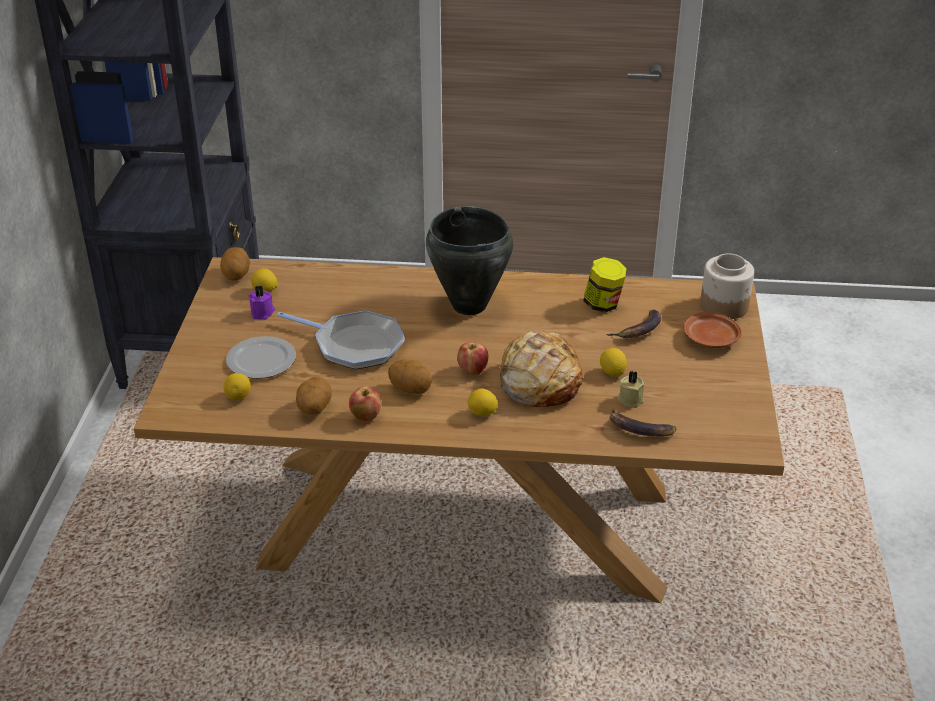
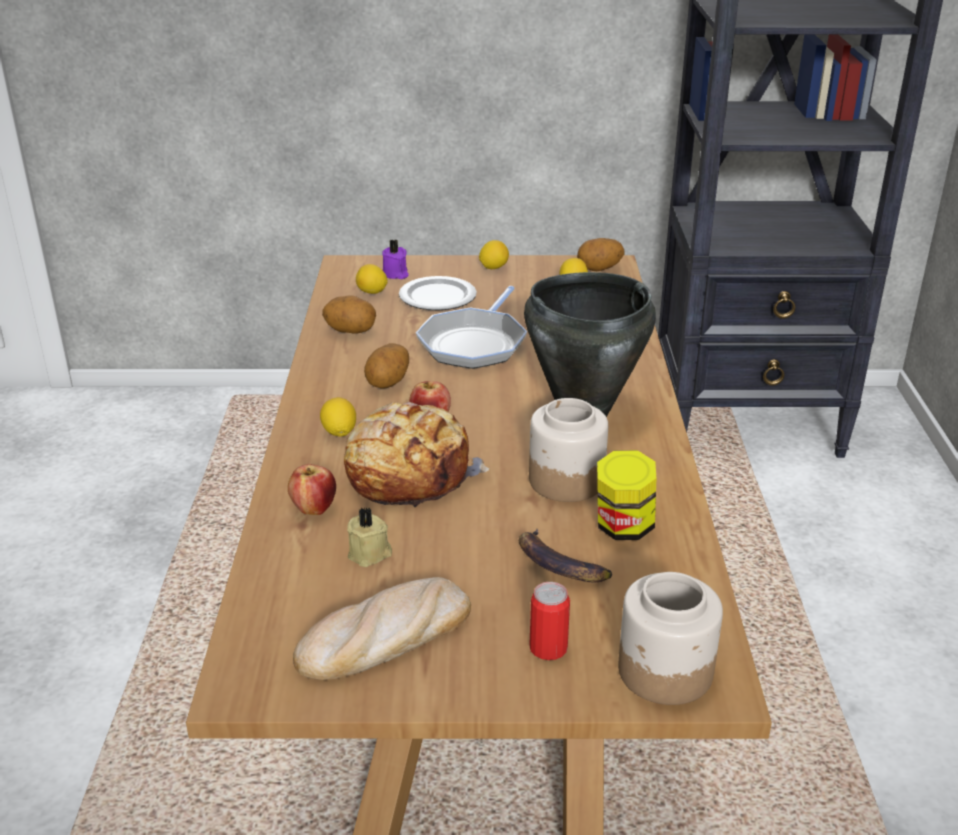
camera: 85 degrees right, 5 degrees down
purple candle [249,286,275,320] -> purple candle moved to [382,240,409,279]
apple [349,386,381,421] -> apple moved to [288,464,336,515]
lemon [600,348,627,377] -> lemon moved to [479,240,509,269]
banana [610,409,676,437] -> none
brown plate [683,312,742,348] -> can [529,582,570,660]
none -> bread [293,577,471,680]
none -> jar [529,398,608,502]

